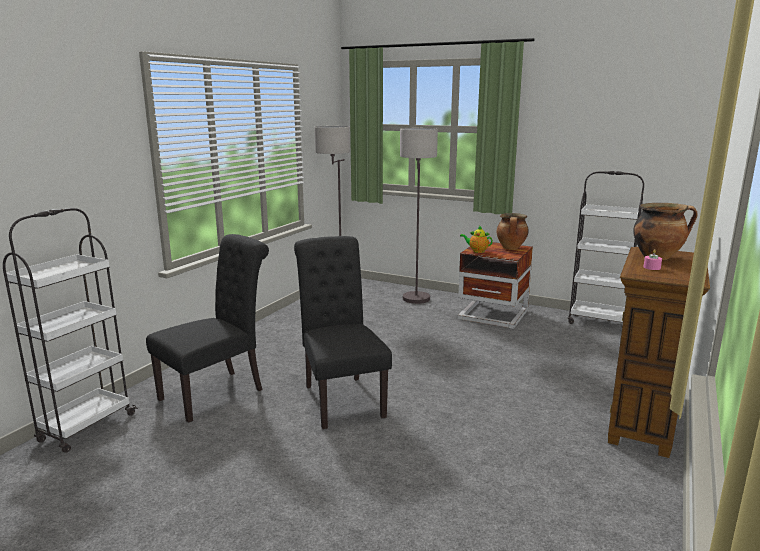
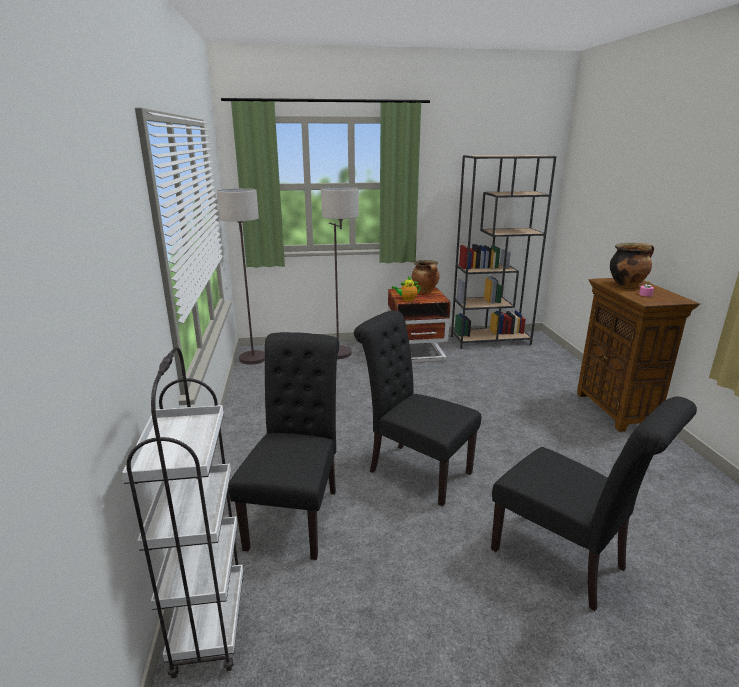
camera: 35 degrees left, 5 degrees up
white cart [567,171,644,327] -> bookcase [451,155,556,349]
none -> black chair [491,397,697,611]

